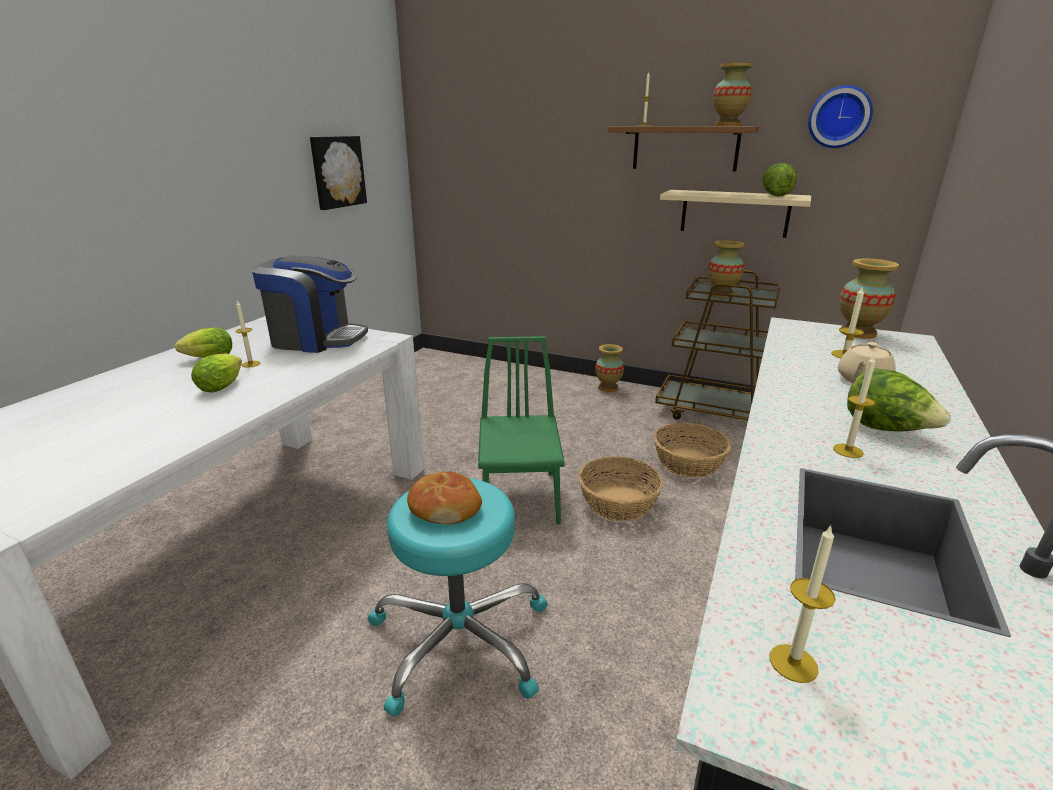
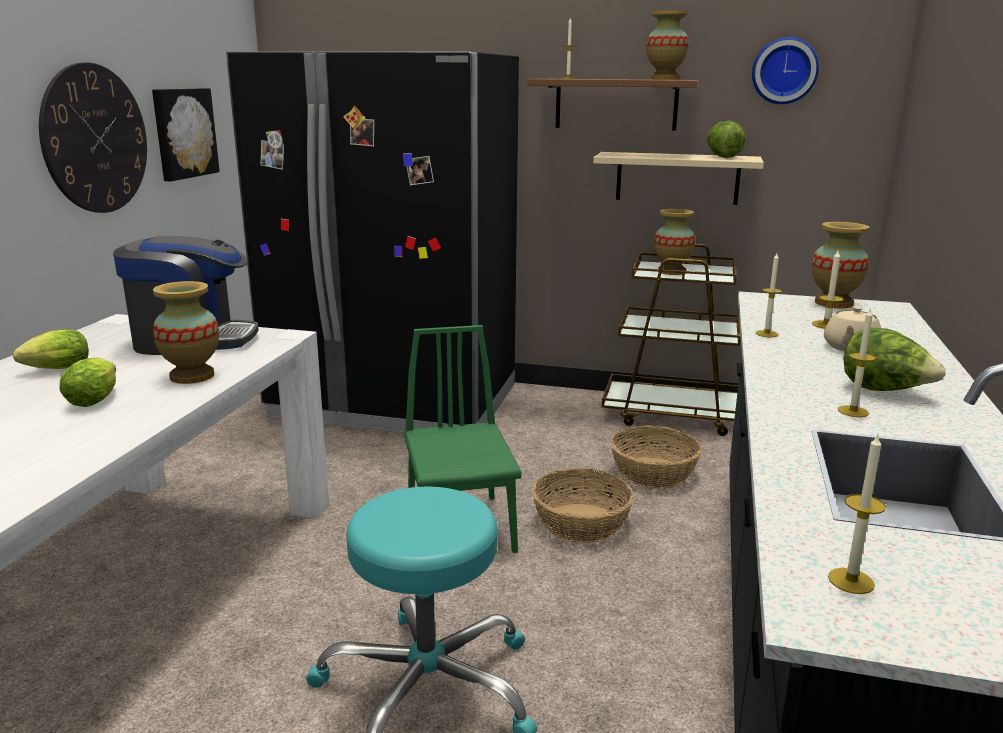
camera: 10 degrees left, 5 degrees down
candle [235,300,260,368] -> candle moved to [755,253,782,337]
bread [407,471,482,524] -> none
vase [595,344,624,392] -> vase moved to [153,281,219,384]
none -> wall clock [39,63,147,213]
none -> black fridge [226,51,519,434]

